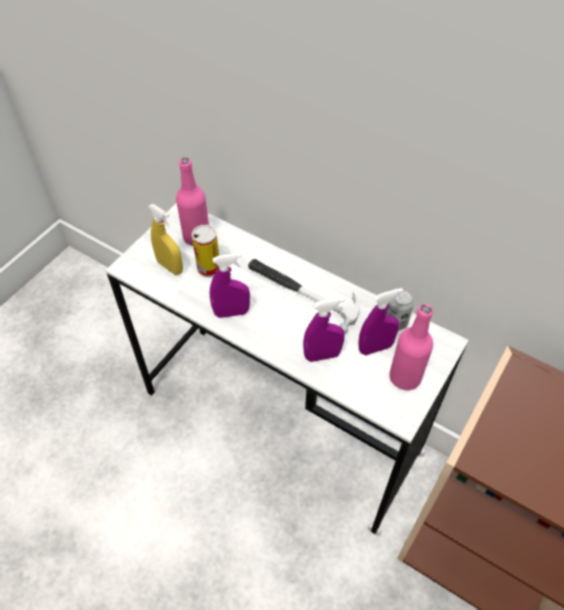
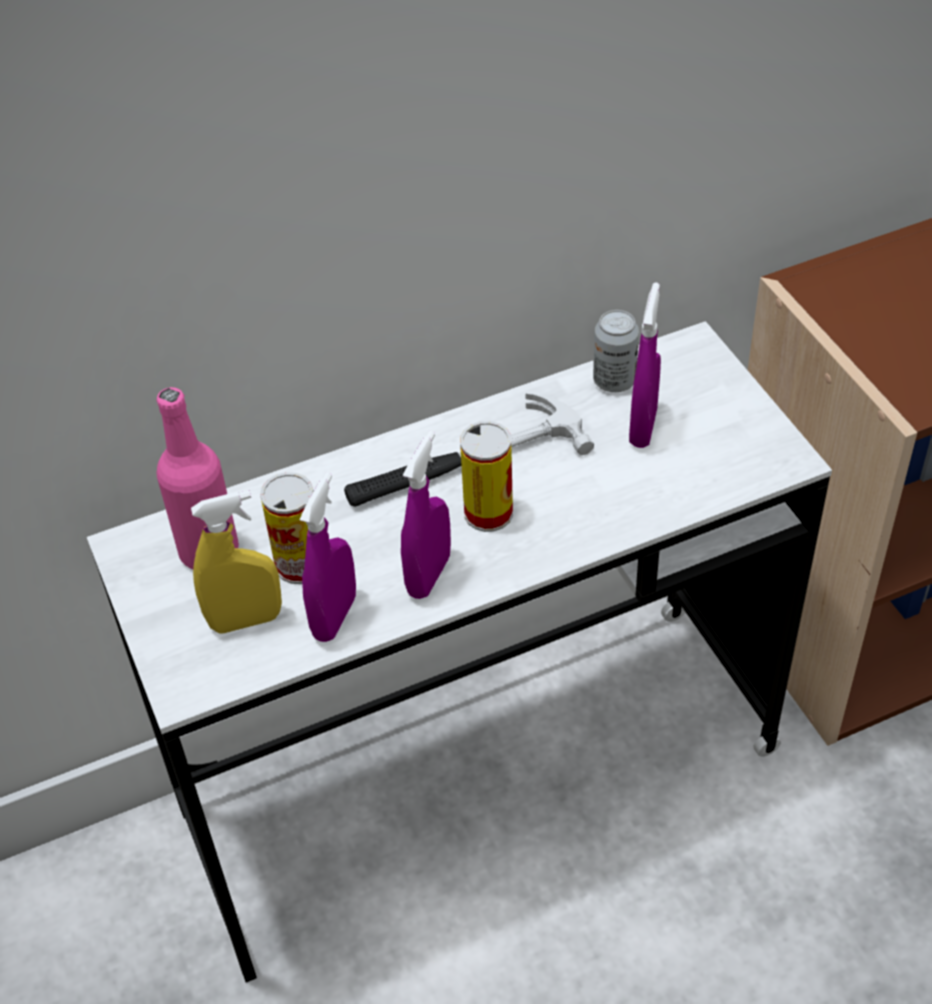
camera: 55 degrees left, 5 degrees down
purple spray bottle [303,298,345,362] -> purple spray bottle moved to [300,472,356,642]
pink bottle [389,304,433,390] -> none
none -> can [460,421,513,532]

